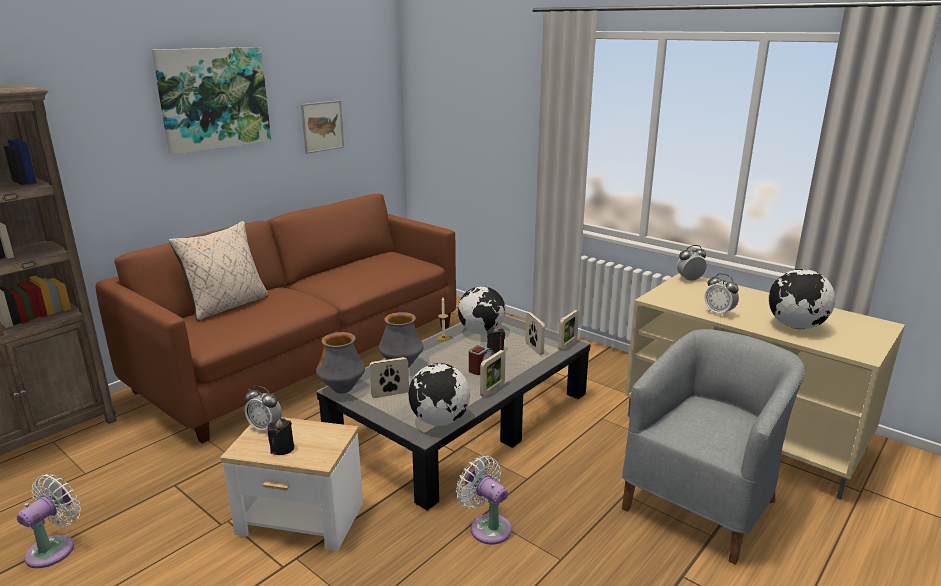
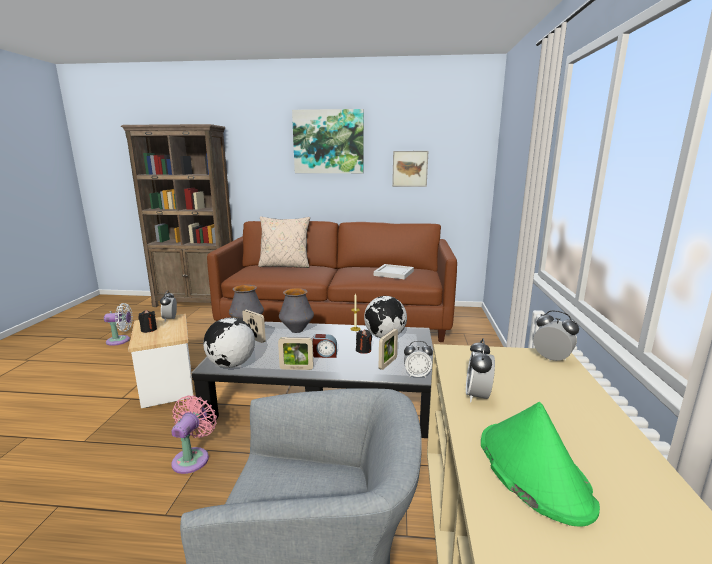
camera: 55 degrees right, 5 degrees down
white fan [456,456,512,545] -> pink fan [171,395,217,474]
picture frame [558,310,579,350] -> alarm clock [404,341,433,378]
globe [769,269,835,329] -> green hat [481,402,600,527]
none -> white tray [374,264,414,279]

